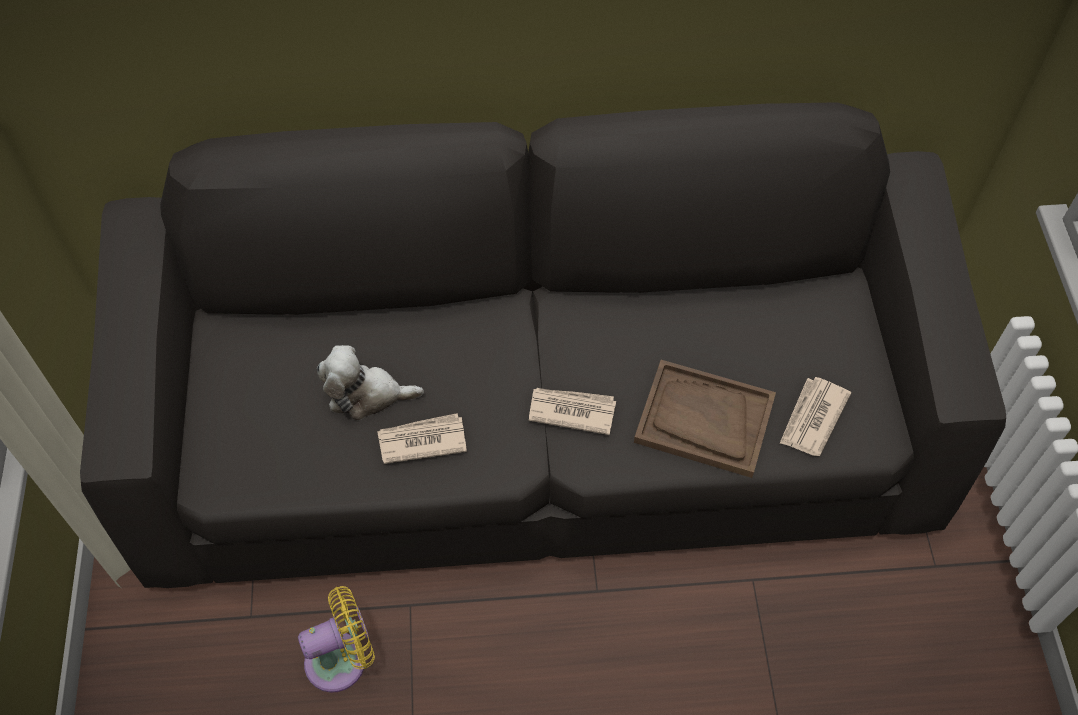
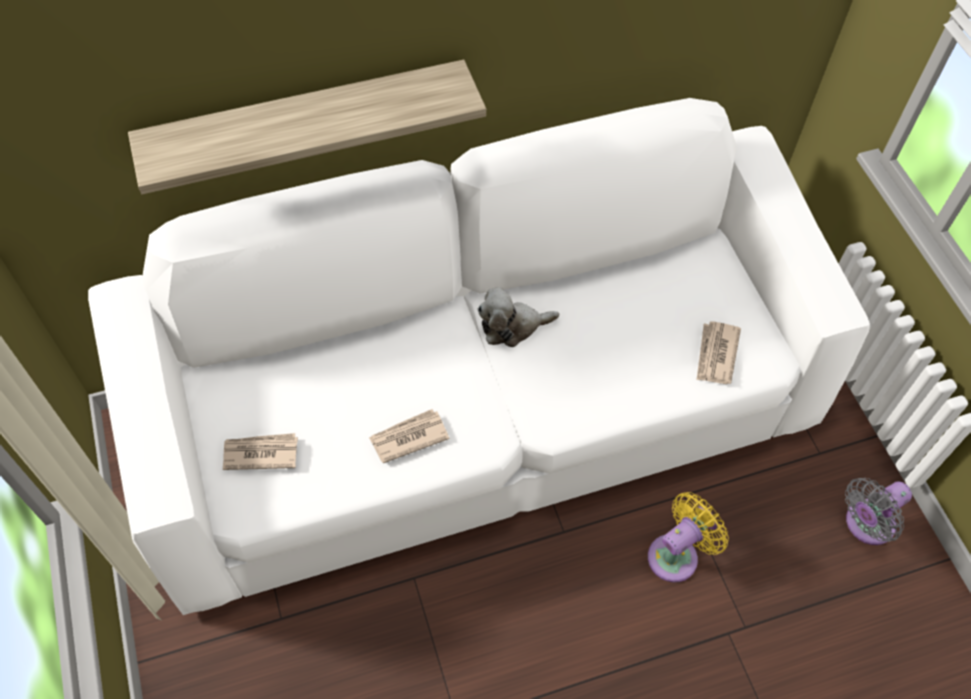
camera: 15 degrees left, 0 degrees up
black sofa [80,102,1006,588] -> white sofa [88,98,870,615]
yellow fan [298,586,375,692] -> yellow fan moved to [648,492,729,582]
plush toy [317,345,424,420] -> plush toy moved to [477,287,559,347]
newspaper [529,388,616,435] -> newspaper moved to [223,433,298,470]
brown tray [634,360,776,478] -> none
none -> shelf [128,59,486,194]
none -> grey fan [845,478,912,545]

